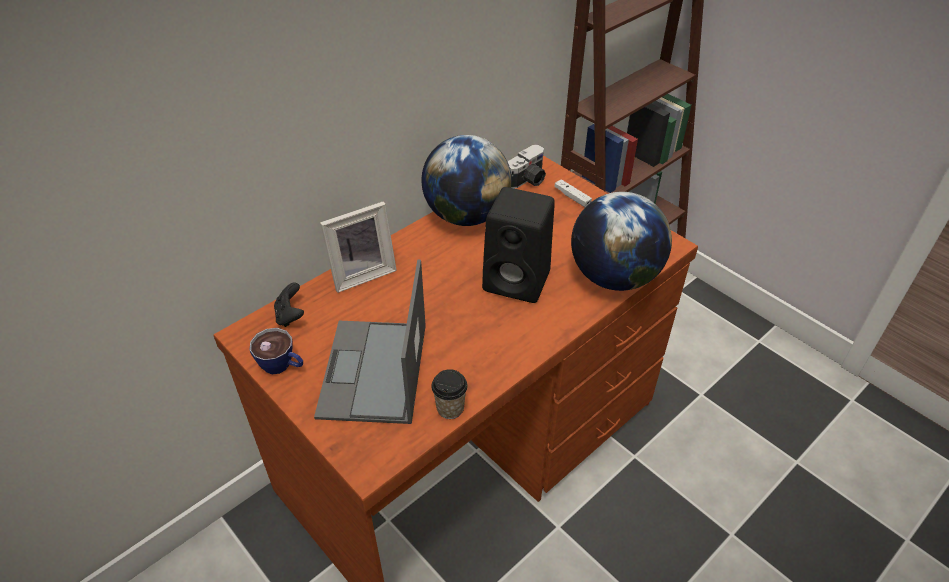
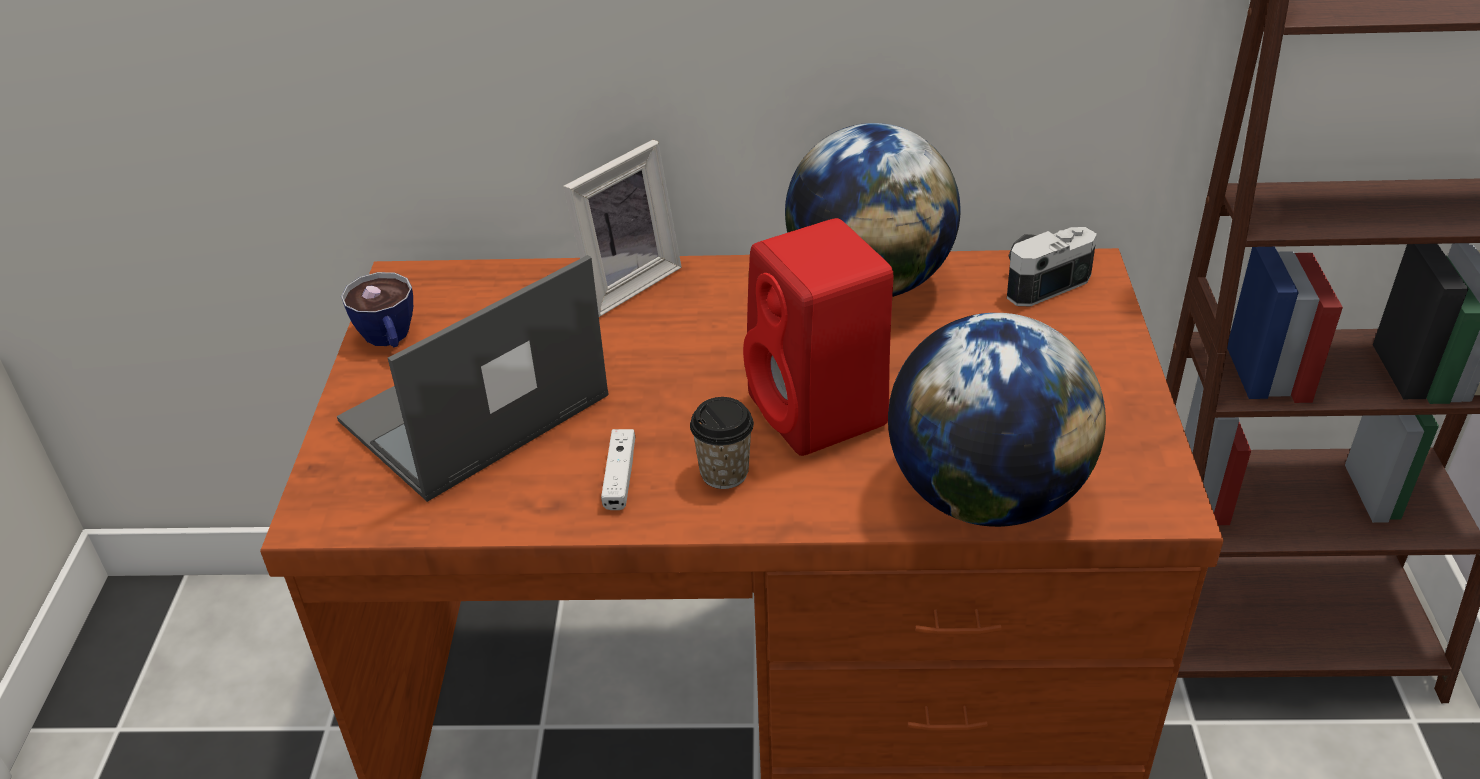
camera: 45 degrees right, 5 degrees down
black game controller [274,282,304,327] -> none
picture frame [320,201,397,293] -> picture frame turned 60 degrees counterclockwise [563,140,682,317]
cup [431,369,468,419] -> cup moved to [690,397,754,489]
black speaker [482,187,555,303] -> red speaker [743,218,893,456]
camera [507,145,546,188] -> camera turned 150 degrees clockwise [1007,227,1097,306]
white game controller [554,179,592,207] -> white game controller moved to [601,429,635,510]

